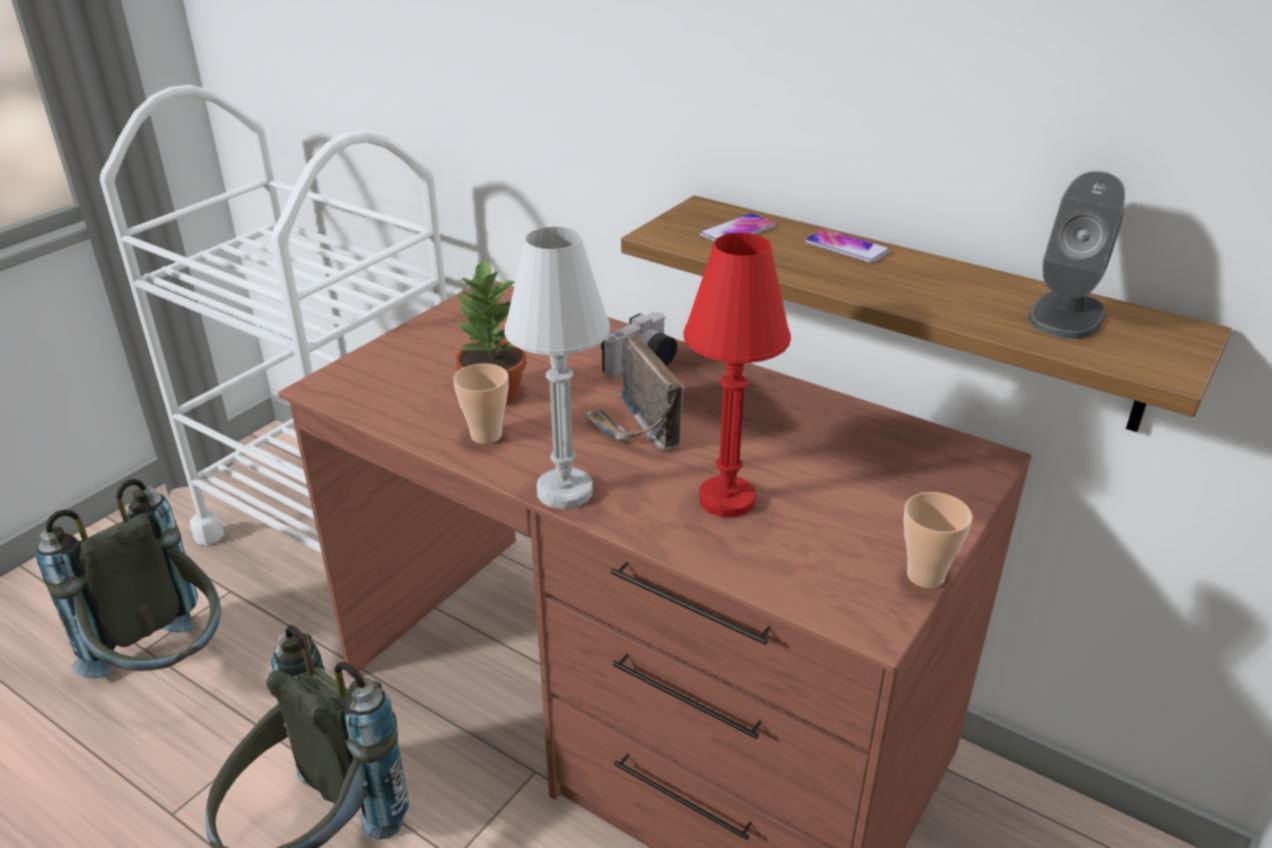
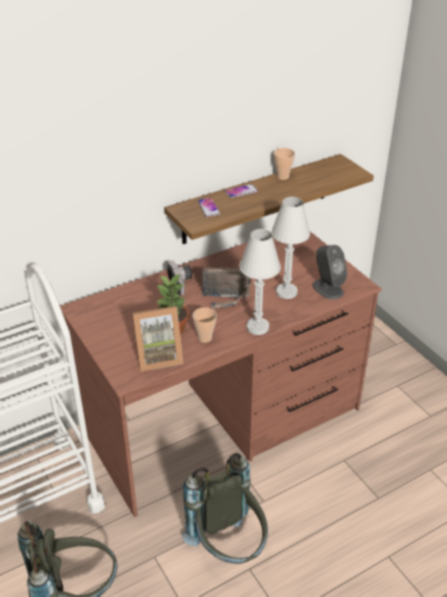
camera: 65 degrees left, 5 degrees up
red table lamp [683,233,791,517] -> white table lamp [271,197,310,299]
cup [904,492,973,588] -> cup moved to [274,148,295,180]
grey speaker [1028,171,1125,339] -> grey speaker moved to [312,245,348,300]
none -> picture frame [132,306,183,372]

